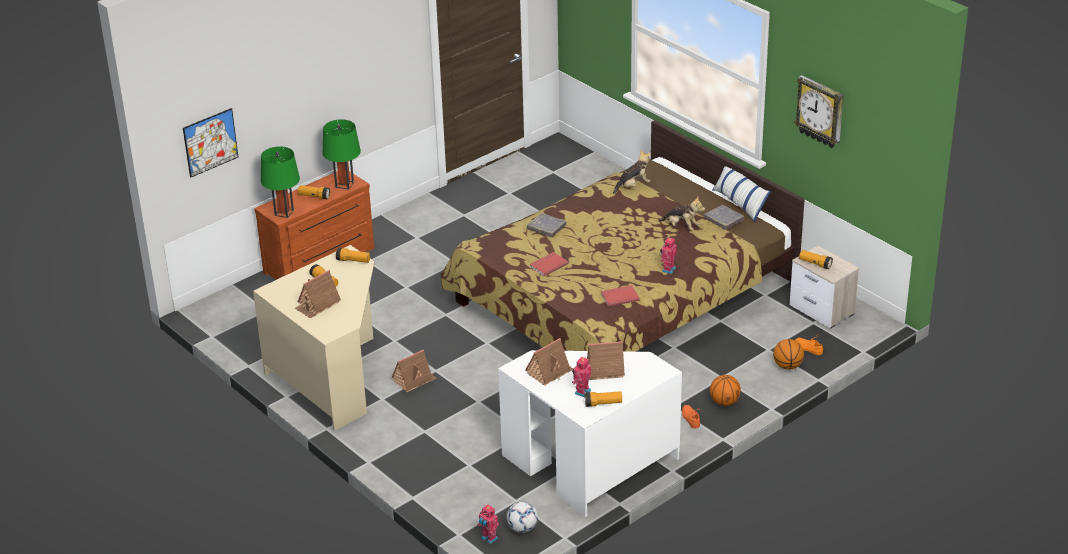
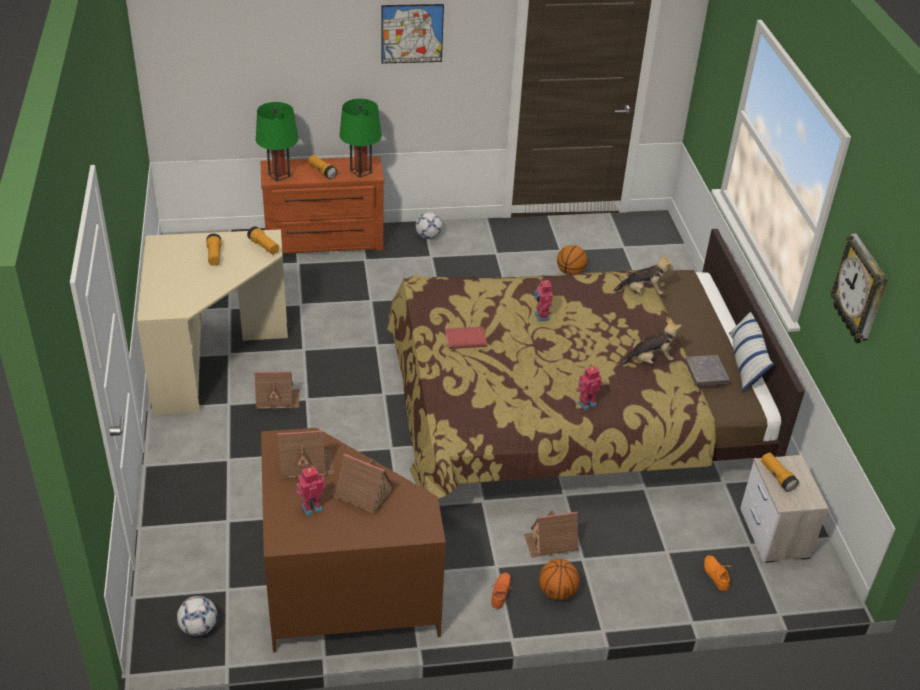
camera: 30 degrees right, 5 degrees up
picture [183,108,238,177] -> picture moved to [381,4,444,64]
toy house [295,270,341,318] -> toy house moved to [524,510,578,558]
toy robot [478,504,499,544] -> toy robot moved to [534,279,553,322]
white desk [498,350,682,517] -> brown desk [261,428,446,653]
grey book [527,213,566,237] -> none
flashlight [585,391,622,407] -> none
red book [601,285,640,307] -> none
plush toy [659,196,705,230] -> plush toy turned 75 degrees counterclockwise [621,318,681,366]
basketball [773,339,804,370] -> basketball moved to [557,245,587,274]
none -> football [416,212,442,239]

